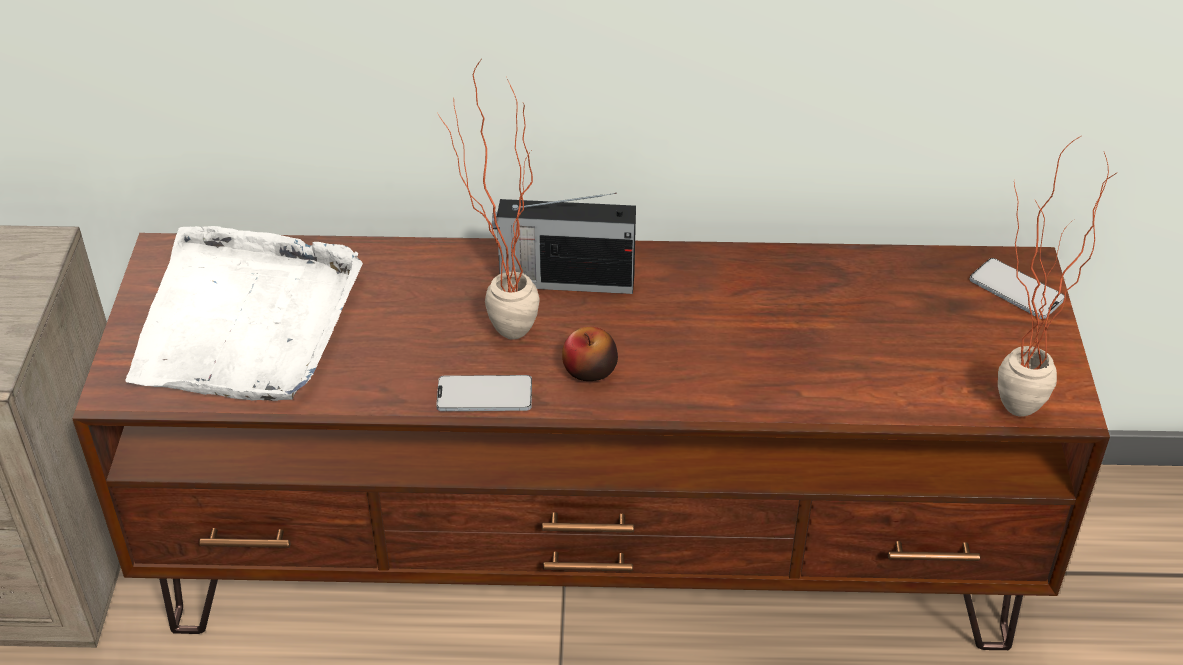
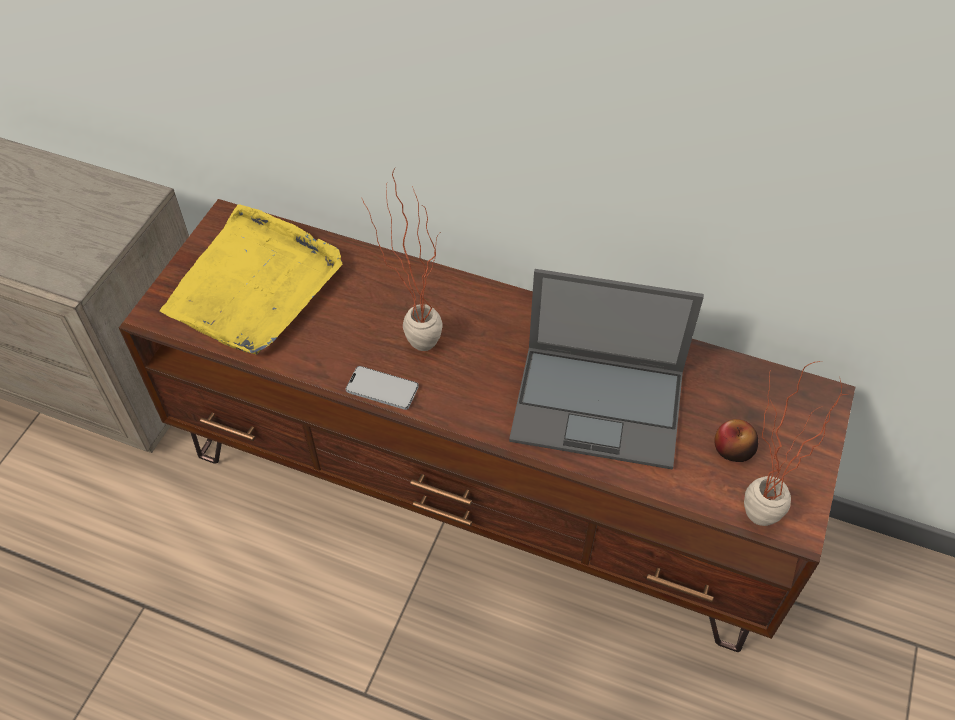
camera: 20 degrees right, 10 degrees up
white tray [125,226,363,401] -> yellow tray [160,204,342,355]
radio [492,193,636,294] -> none
apple [562,327,618,381] -> apple moved to [714,419,758,462]
phone [970,258,1064,319] -> none
none -> laptop [509,269,704,469]

